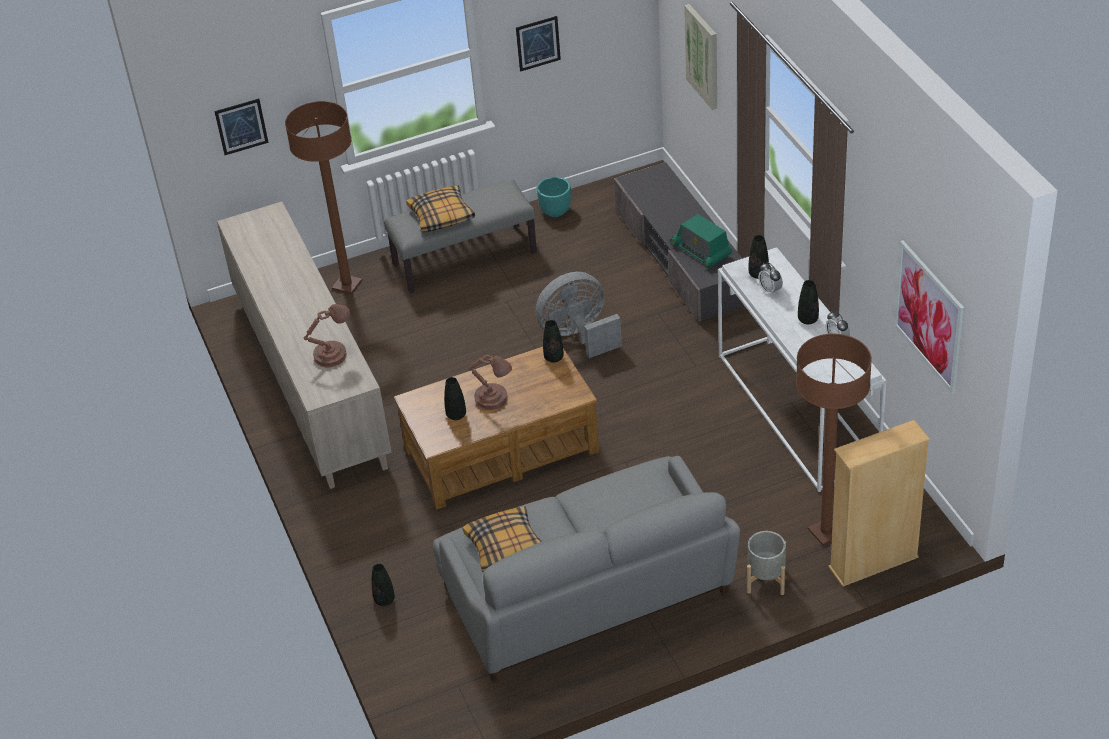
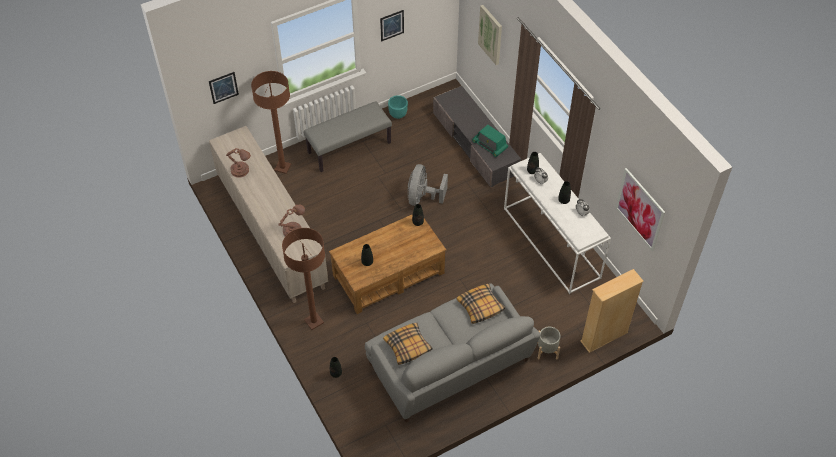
camera: 10 degrees left, 10 degrees up
pillow [406,186,475,232] -> pillow moved to [457,284,505,324]
brown table lamp [468,355,512,410] -> brown table lamp moved to [226,148,251,178]
grey fan [536,272,622,358] -> grey fan turned 45 degrees counterclockwise [408,164,448,206]
brown floor lamp [796,334,872,546] -> brown floor lamp moved to [282,228,325,330]

